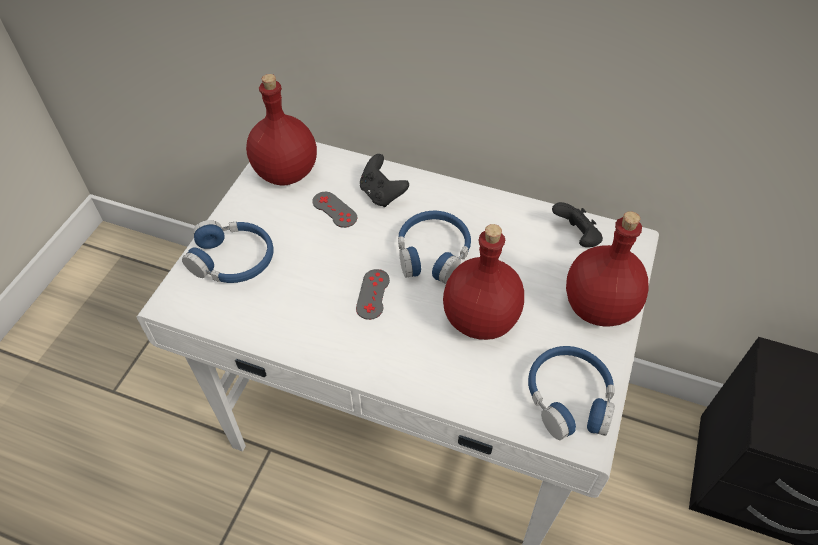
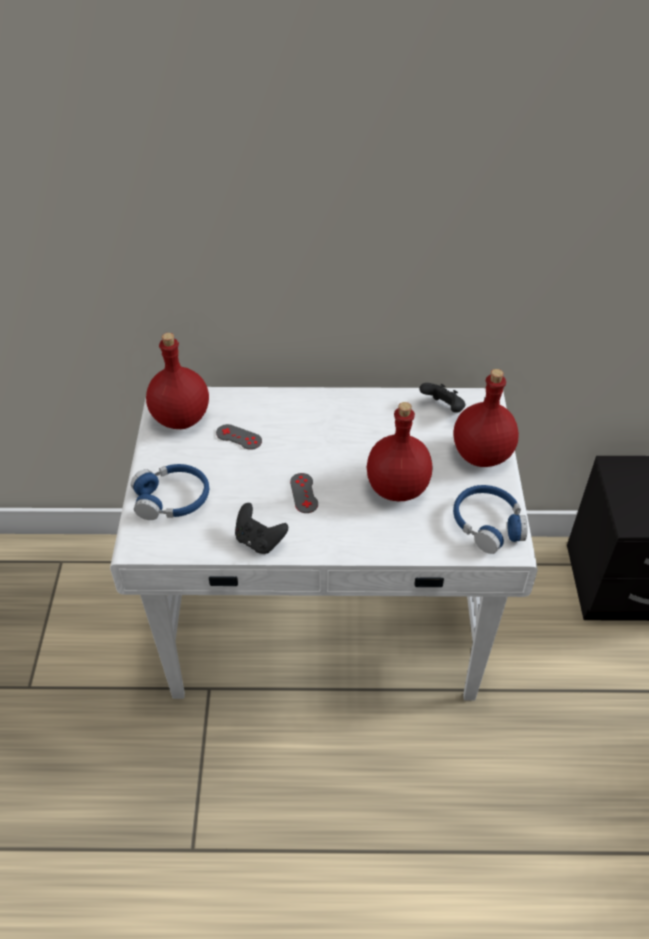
camera: 20 degrees left, 5 degrees down
black game controller [360,154,409,207] -> black game controller moved to [235,503,288,554]
blue headphones [398,211,471,284] -> none

